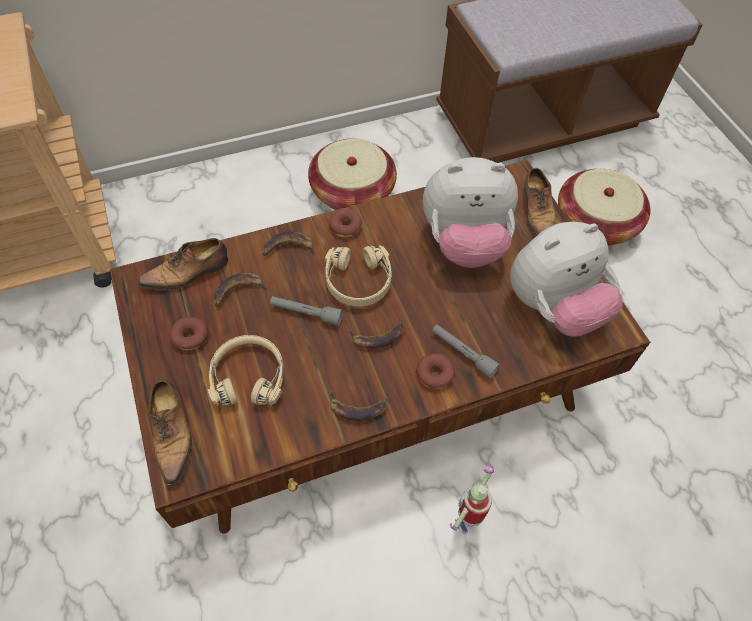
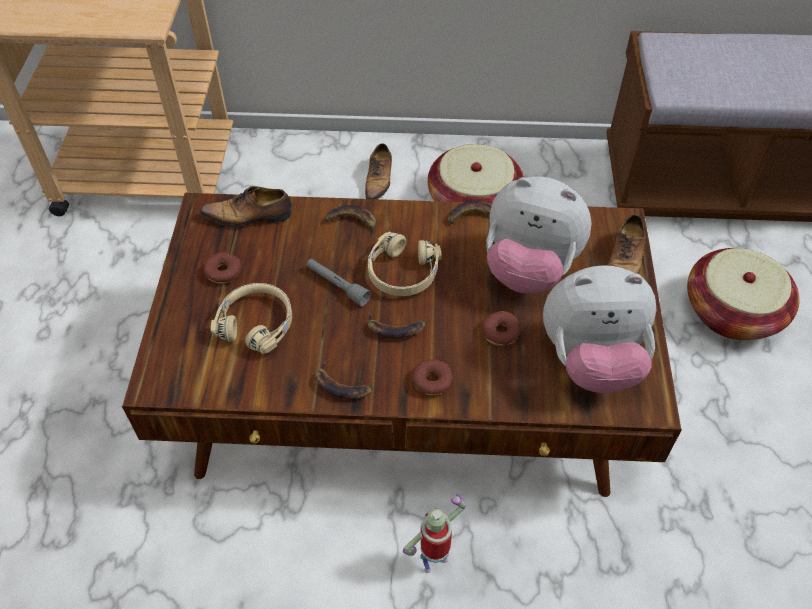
camera: 25 degrees right, 5 degrees down
shoe [148,380,192,485] -> shoe moved to [365,143,392,199]
banana [213,273,269,307] -> banana moved to [448,200,492,224]
donut [328,208,362,238] -> donut moved to [482,311,521,346]
grey flashlight [432,324,500,379] -> none

